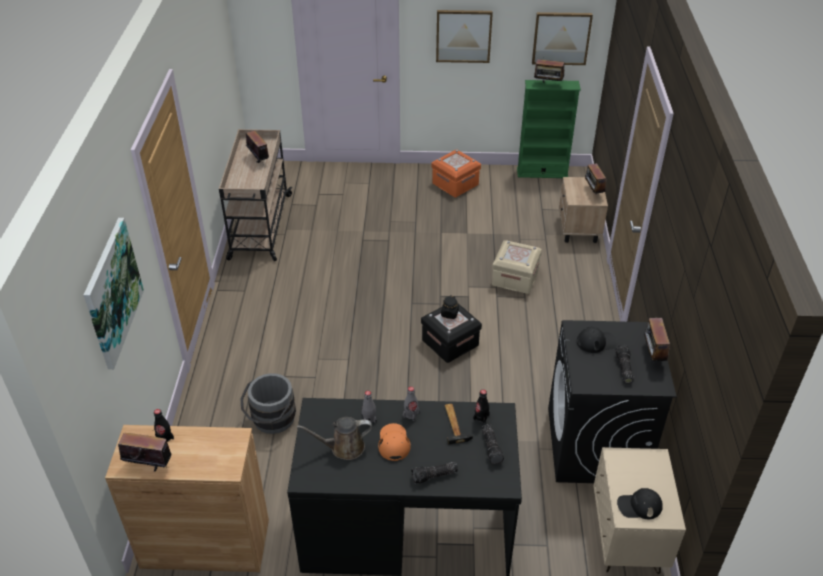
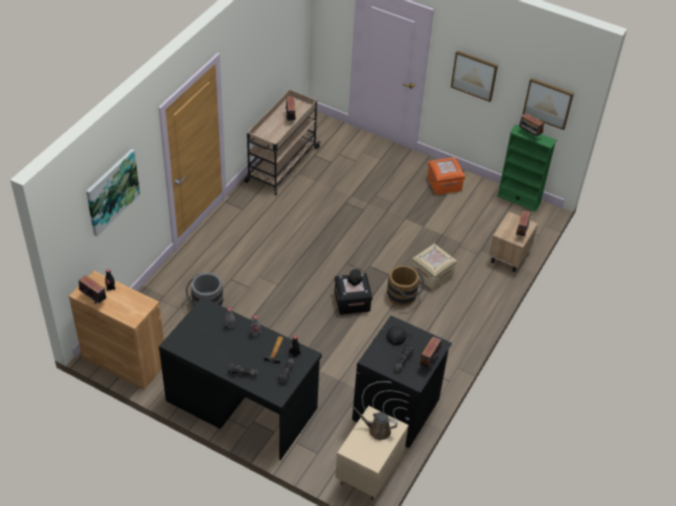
camera: 25 degrees right, 5 degrees up
brown watering can [297,417,372,460] -> brown watering can moved to [352,406,398,440]
orange cap [378,423,410,461] -> none
black cap [617,488,663,519] -> none
none -> brown bucket [387,265,424,306]

